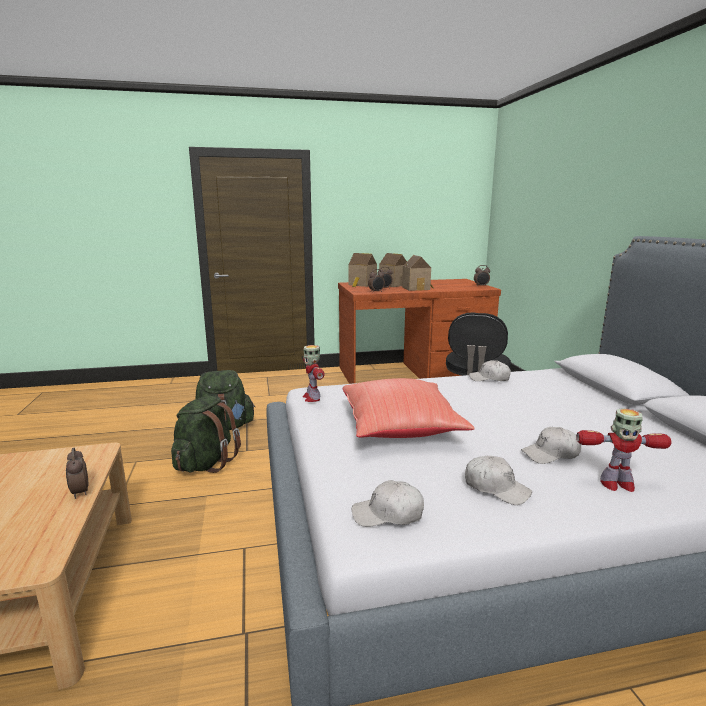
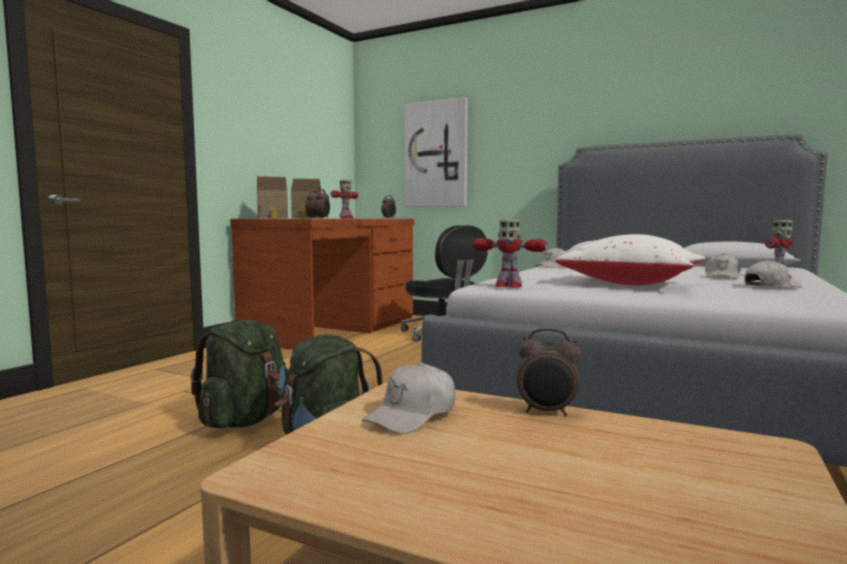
camera: 50 degrees left, 10 degrees down
red pillow [343,378,475,438] -> white pillow [555,234,706,285]
white cap [351,480,424,527] -> white cap moved to [362,362,455,434]
toy house [402,255,434,291] -> toy robot [330,180,358,218]
none -> picture [404,97,468,207]

